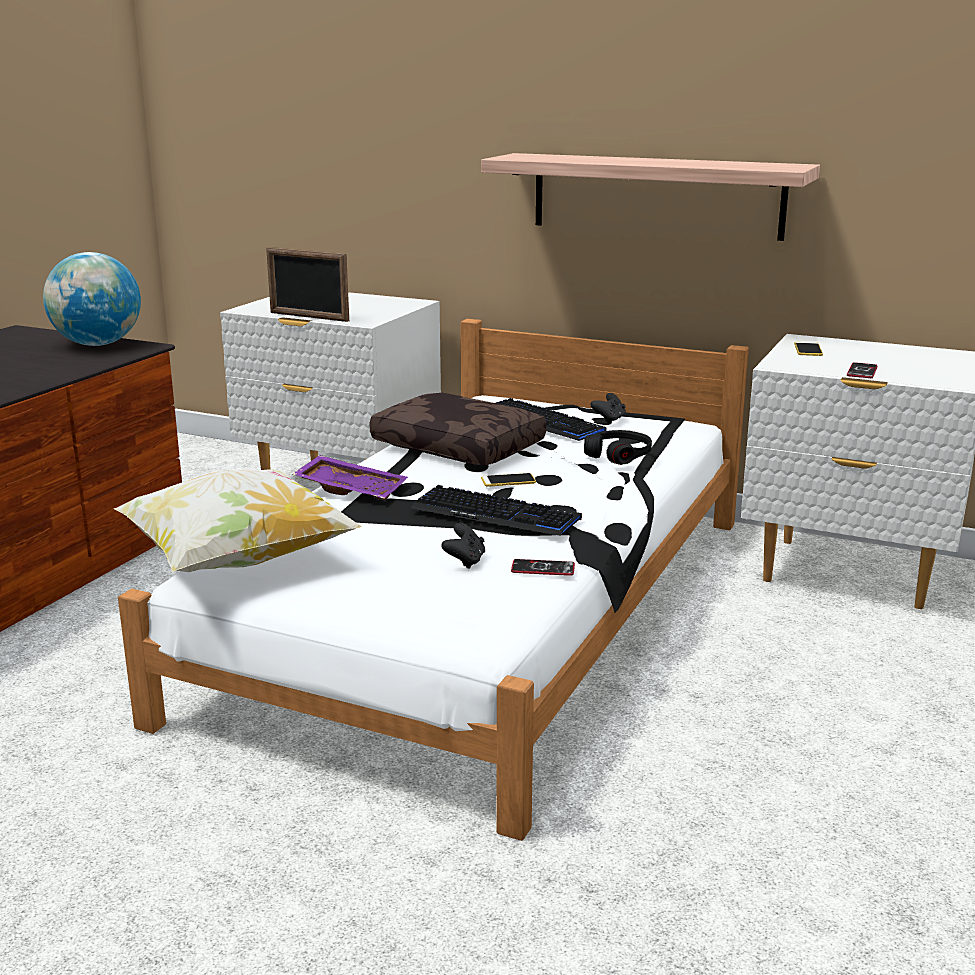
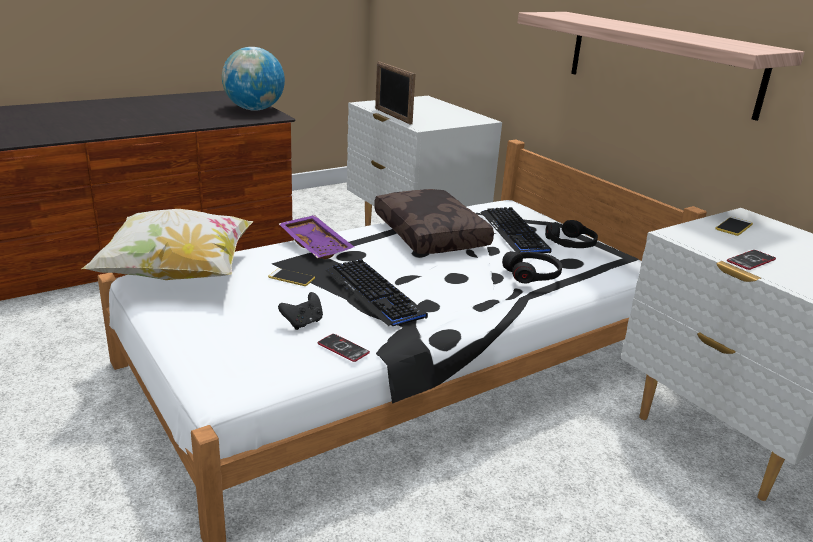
camera: 30 degrees right, 5 degrees up
phone [481,473,536,487] -> phone moved to [268,268,315,286]
black game controller [590,393,626,424] -> black headphones [545,220,598,248]

